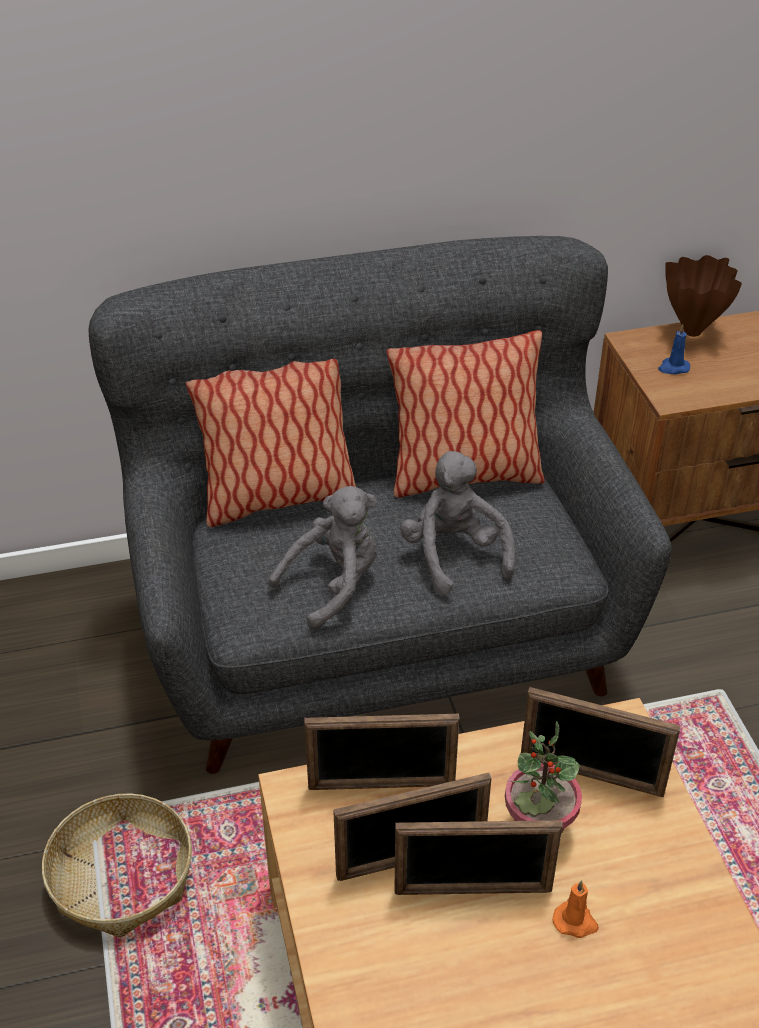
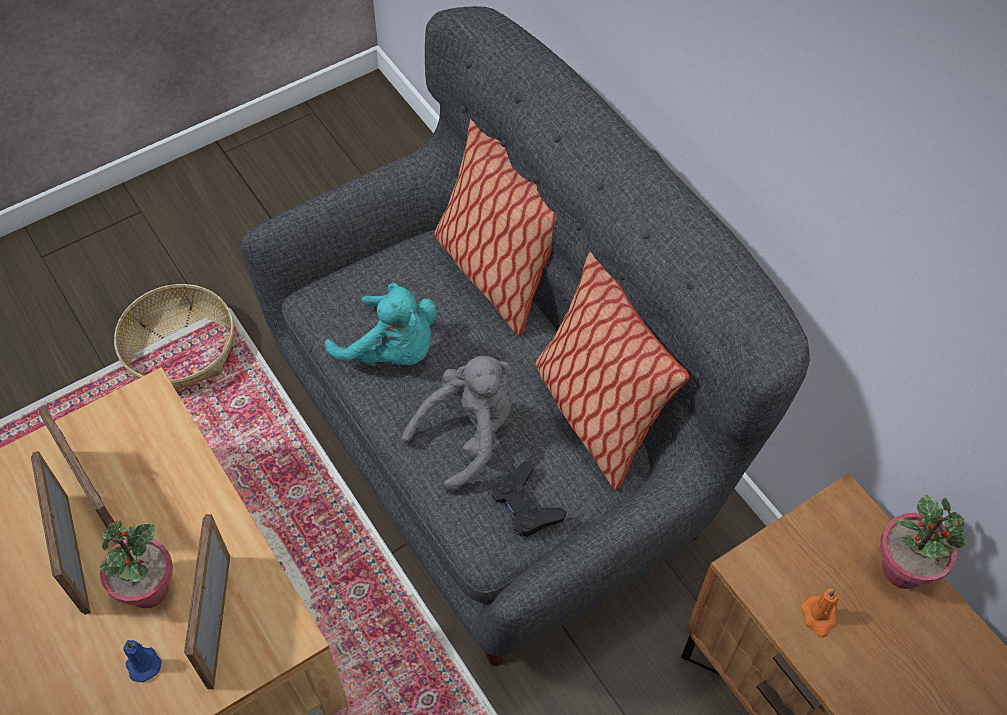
camera: 70 degrees right, 15 degrees up
grey plush toy [268,486,377,630] -> turquoise plush toy [325,283,437,365]
picture frame [304,714,459,790] -> none
orange candle [553,880,599,938] -> orange candle moved to [801,588,839,638]
blue candle [658,324,690,374] -> blue candle moved to [123,640,162,682]
brown vase [665,255,742,337] -> potted plant [880,495,968,589]
none -> black game controller [491,461,567,537]

